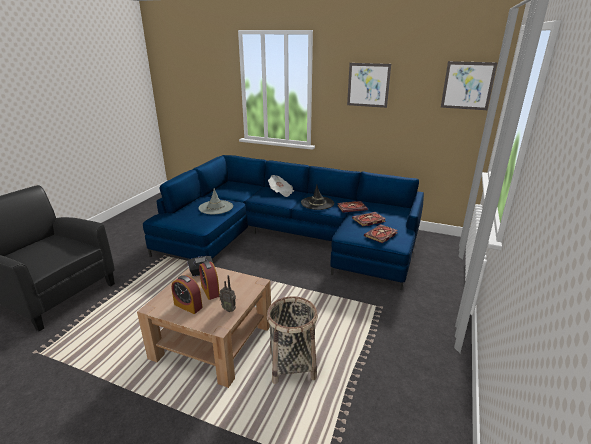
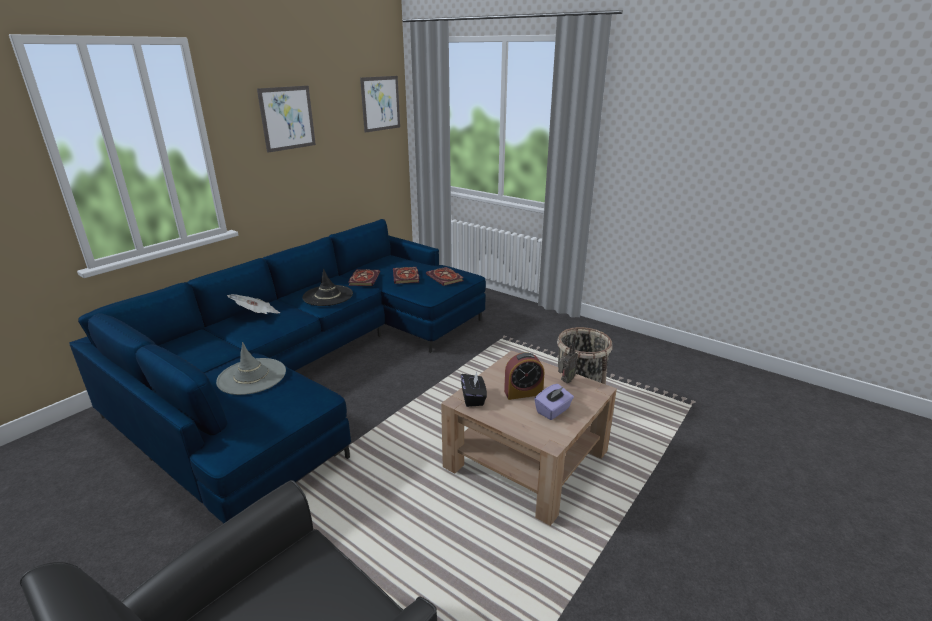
camera: 75 degrees left, 0 degrees up
alarm clock [171,275,203,314] -> purple tissue box [534,384,574,420]

